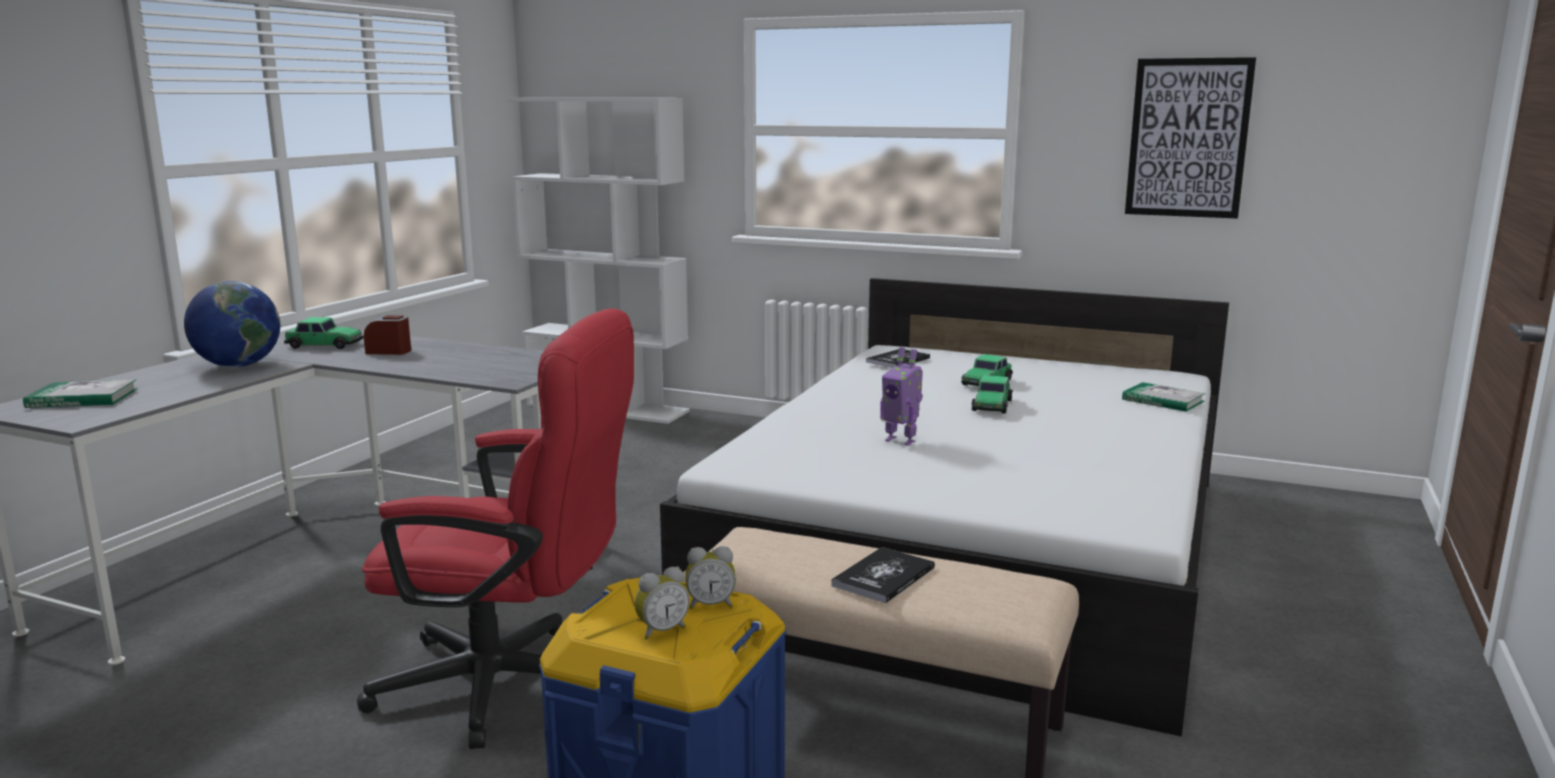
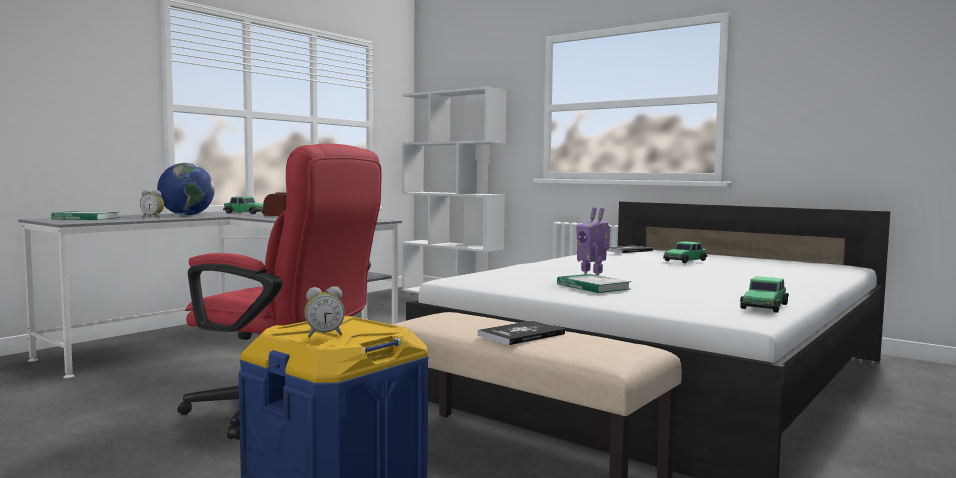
camera: 15 degrees right, 10 degrees down
alarm clock [686,546,736,609] -> alarm clock moved to [140,190,164,218]
toy car [971,375,1013,414] -> toy car moved to [740,276,789,313]
book [1122,382,1205,412] -> book moved to [557,274,631,293]
picture [1125,57,1256,219] -> none

